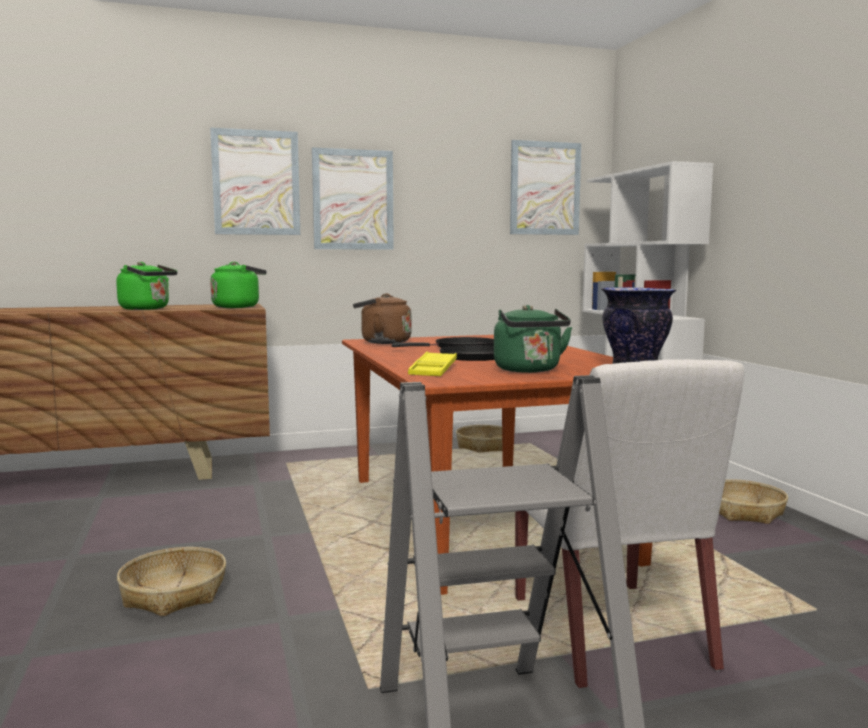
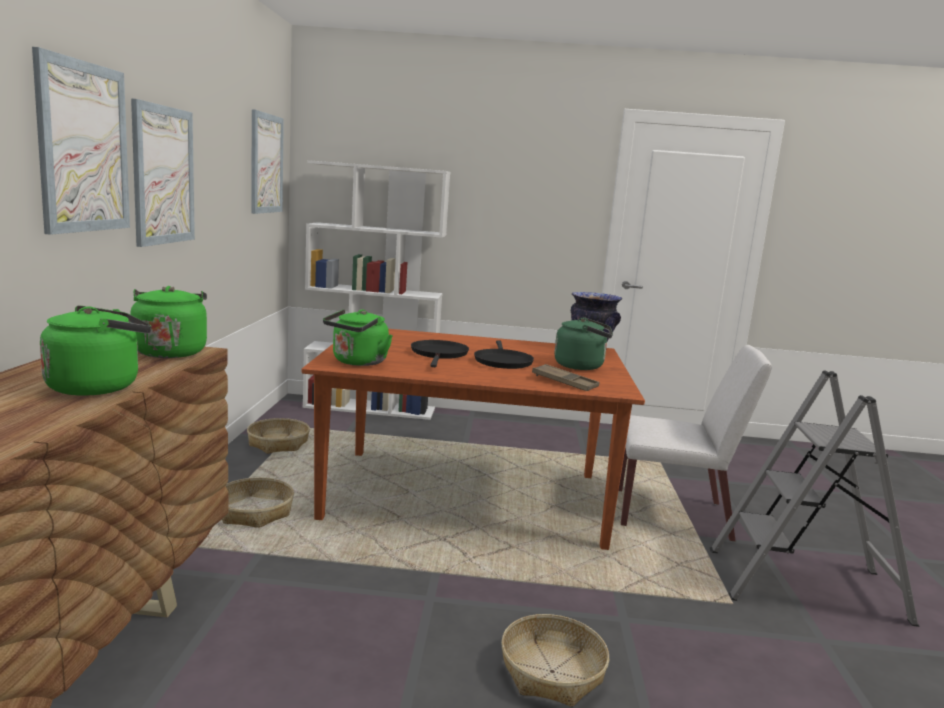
camera: 70 degrees left, 5 degrees up
brown kettle [353,293,412,344] -> green kettle [323,309,393,366]
yellow tray [408,352,457,376] -> brown tray [532,364,599,391]
basket [719,479,788,524] -> basket moved to [222,478,294,528]

